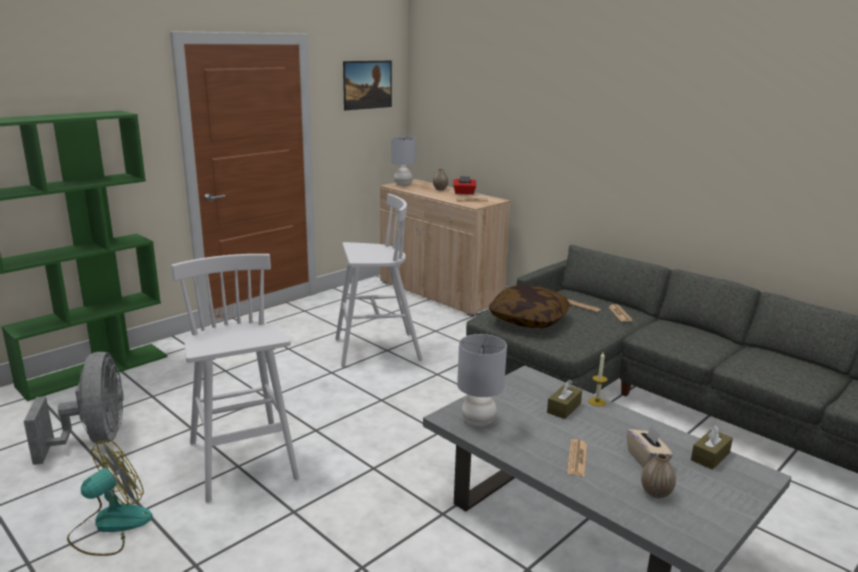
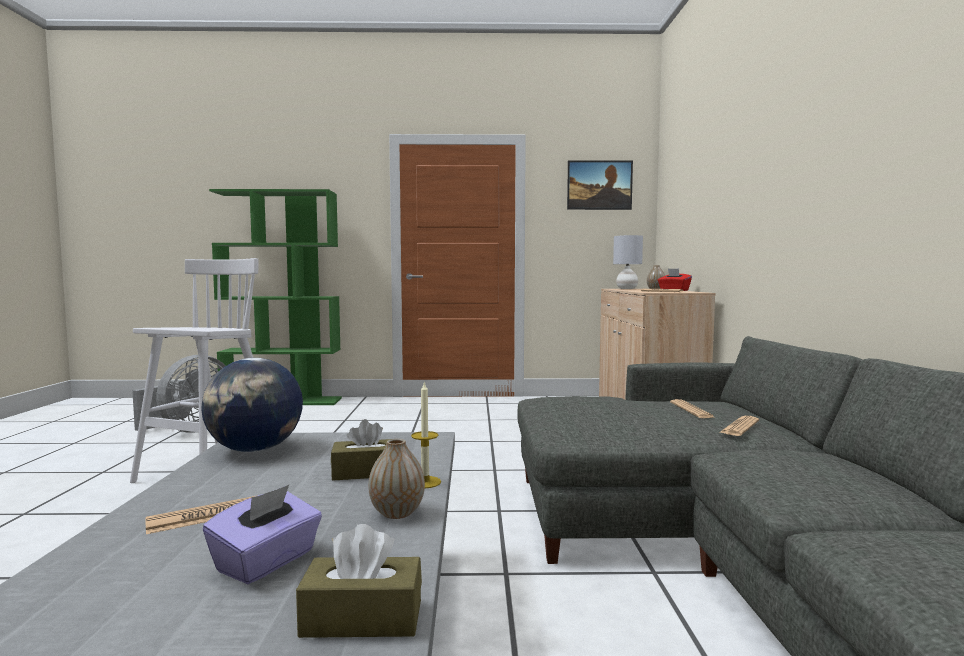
camera: 45 degrees right, 15 degrees down
fan [67,439,153,556] -> none
white stool [335,194,423,367] -> none
grey table lamp [457,334,507,427] -> globe [201,358,303,452]
pillow [489,285,570,328] -> none
beige tissue box [627,424,673,467] -> purple tissue box [203,485,322,584]
vase [641,453,676,498] -> vase moved to [369,439,425,519]

